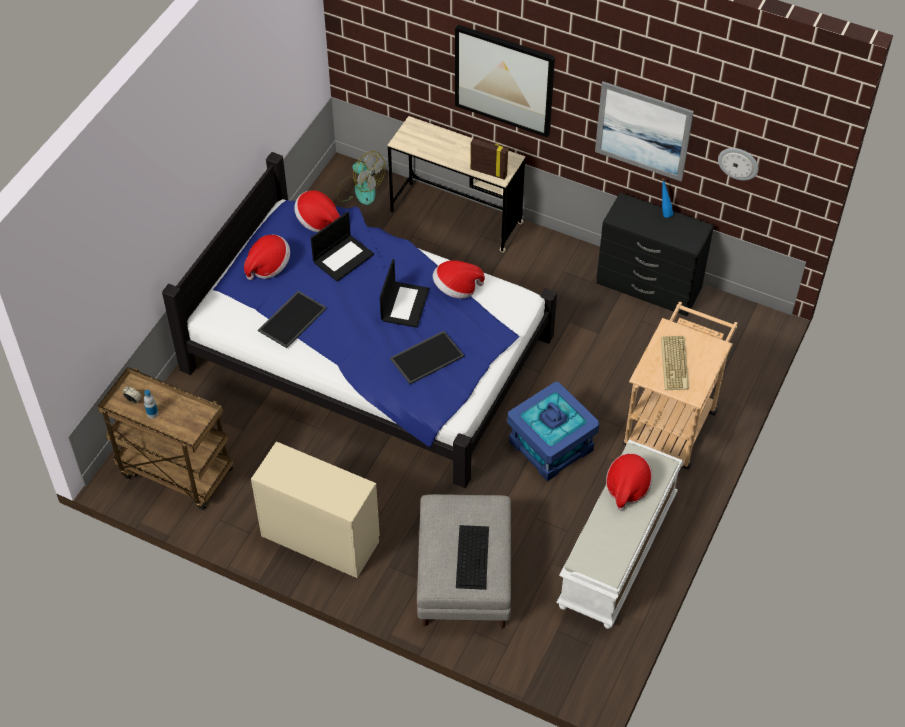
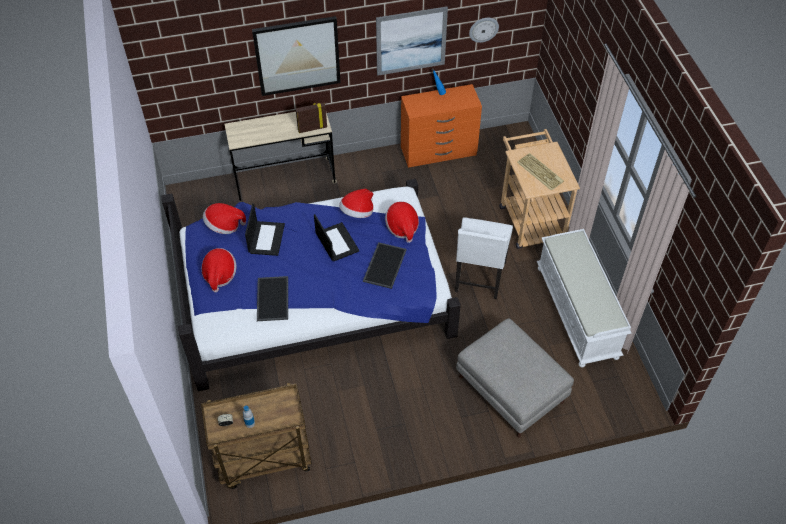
camera: 40 degrees left, 0 degrees up
beige dresser [251,441,380,578] -> none
fan [337,151,385,205] -> none
keyboard [456,525,489,590] -> none
blue storage box [507,382,599,481] -> white chair [455,217,513,299]
black dresser [597,193,714,316] -> orange dresser [401,84,482,168]
hat [606,453,653,511] -> hat moved to [385,201,419,243]

